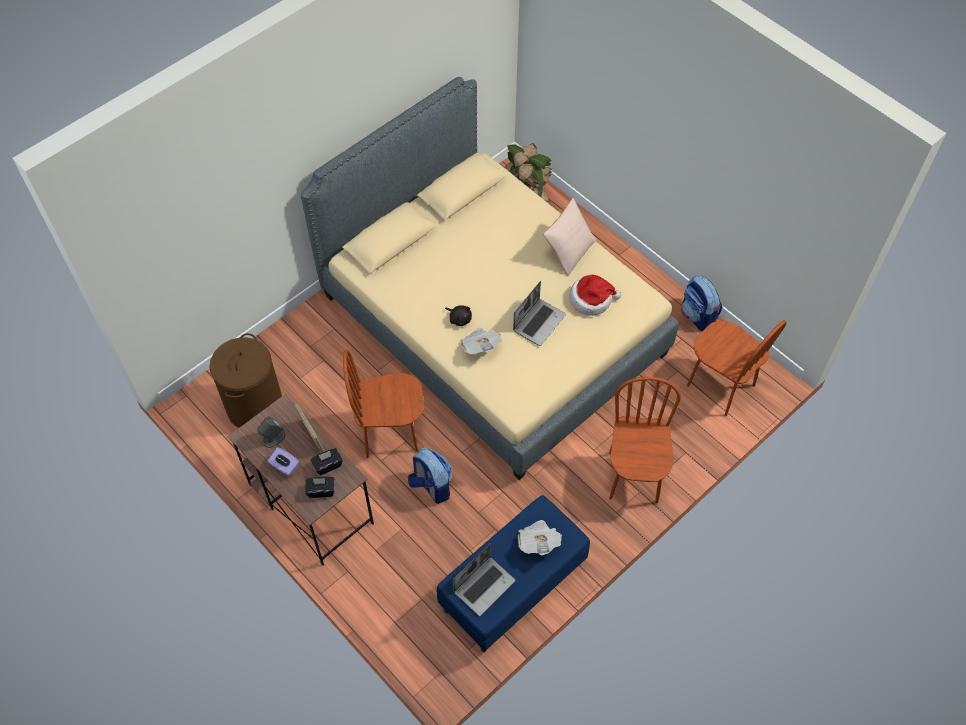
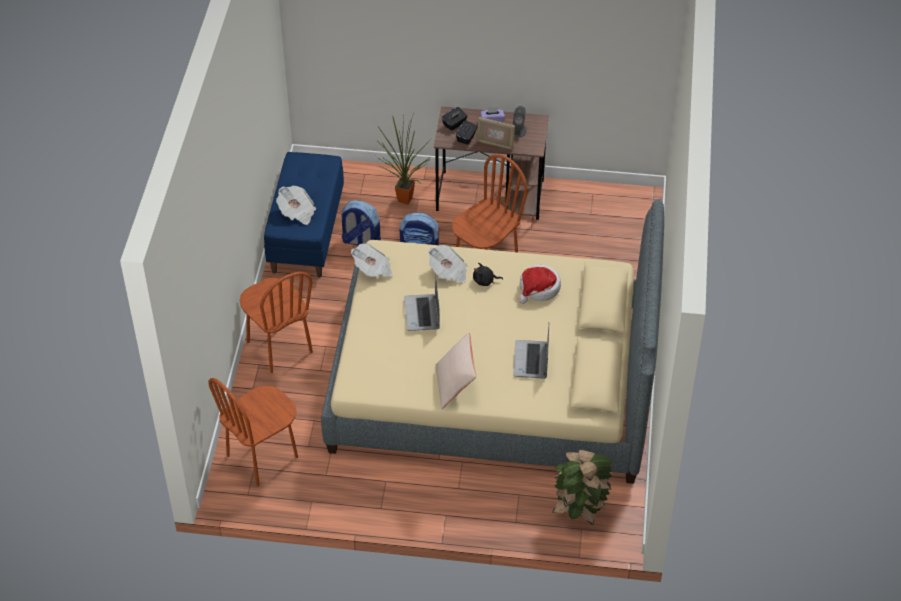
camera: 140 degrees right, 10 degrees down
brown laundry basket [209,333,282,428] -> none
laptop [453,544,515,616] -> laptop moved to [513,325,549,379]
hat [570,275,621,316] -> hat moved to [518,265,561,304]
backpack [681,275,722,331] -> backpack moved to [341,200,381,246]
brown chair [687,320,787,416] -> brown chair turned 45 degrees counterclockwise [208,378,298,486]
none -> newspaper [351,243,392,278]
none -> potted plant [376,113,432,205]

